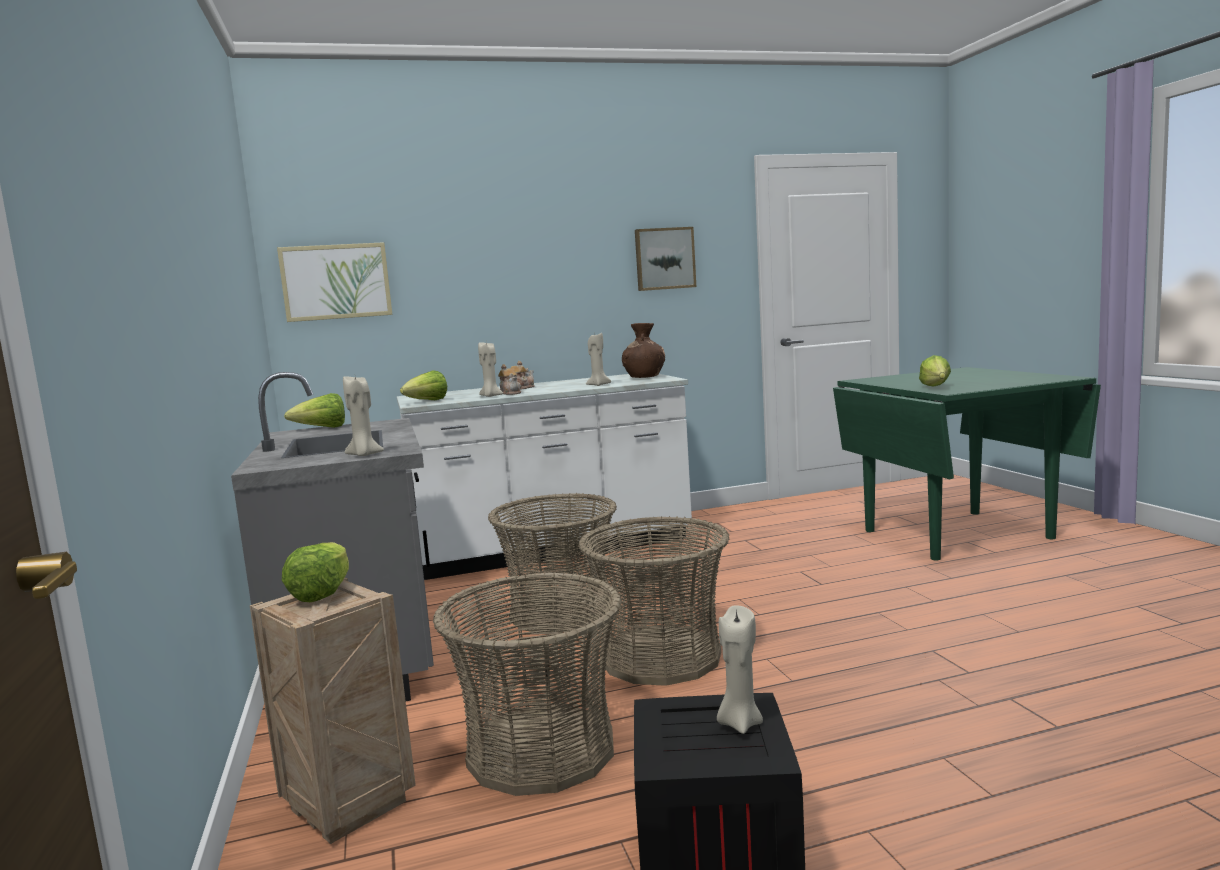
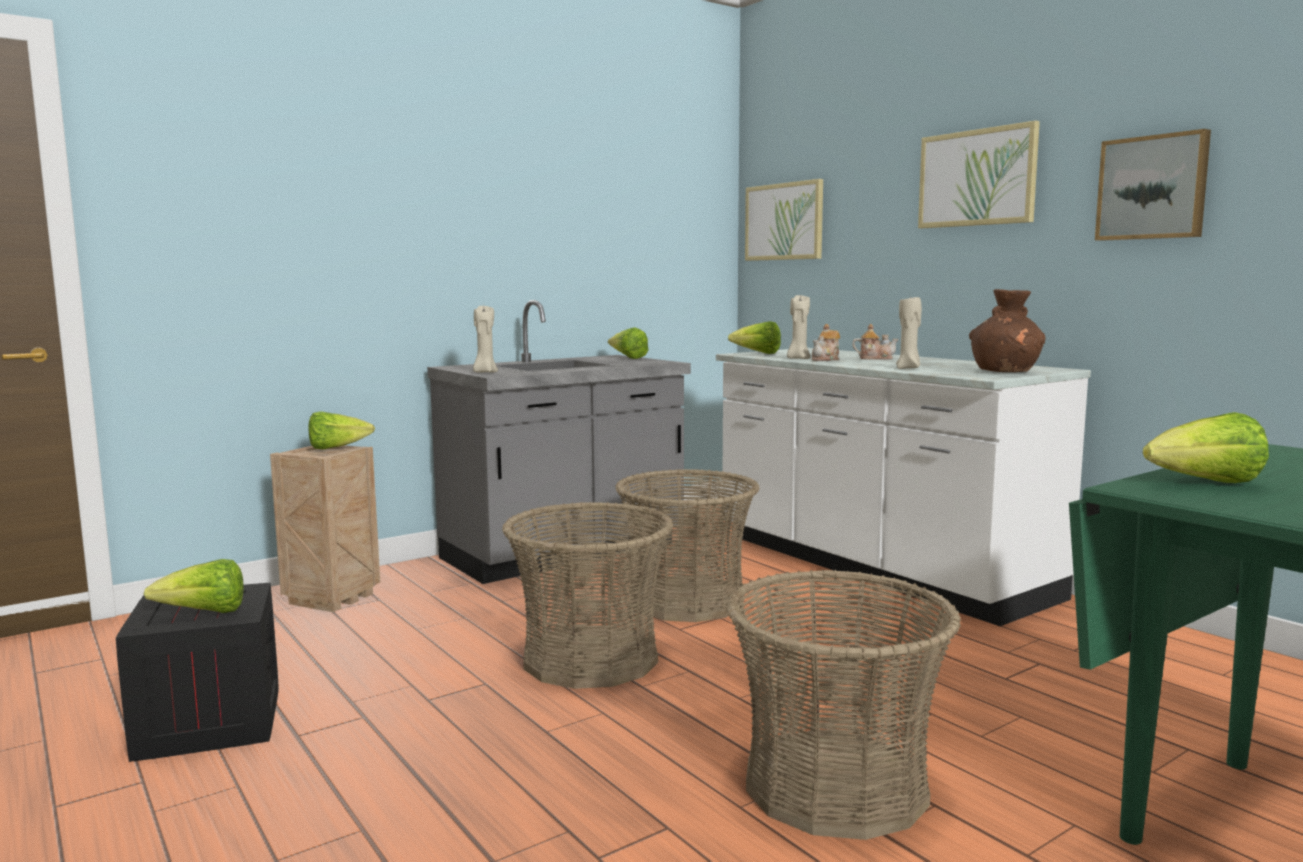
camera: 70 degrees right, 0 degrees up
basket [433,572,622,796] -> basket moved to [726,570,961,840]
beige candle [717,605,763,734] -> lettuce [144,559,244,613]
none -> picture [918,121,1040,228]

